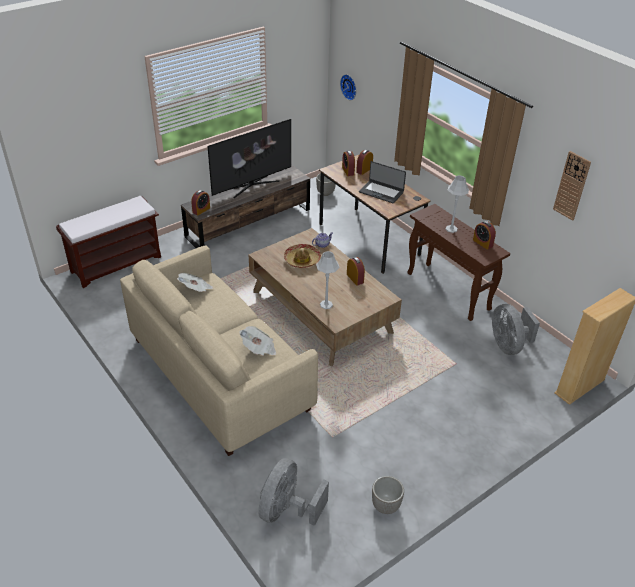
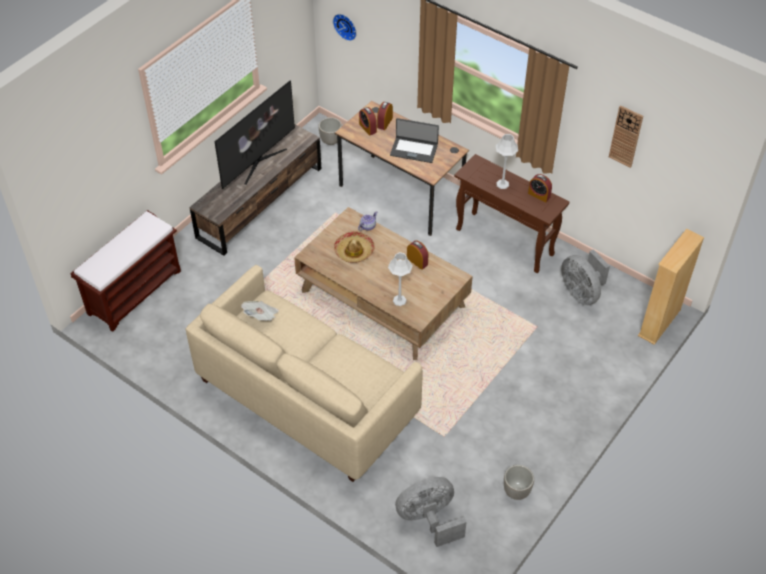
camera: 15 degrees left, 10 degrees up
alarm clock [191,190,210,216] -> none
newspaper [239,326,276,356] -> none
grey fan [258,458,329,526] -> grey fan turned 60 degrees clockwise [395,477,467,547]

